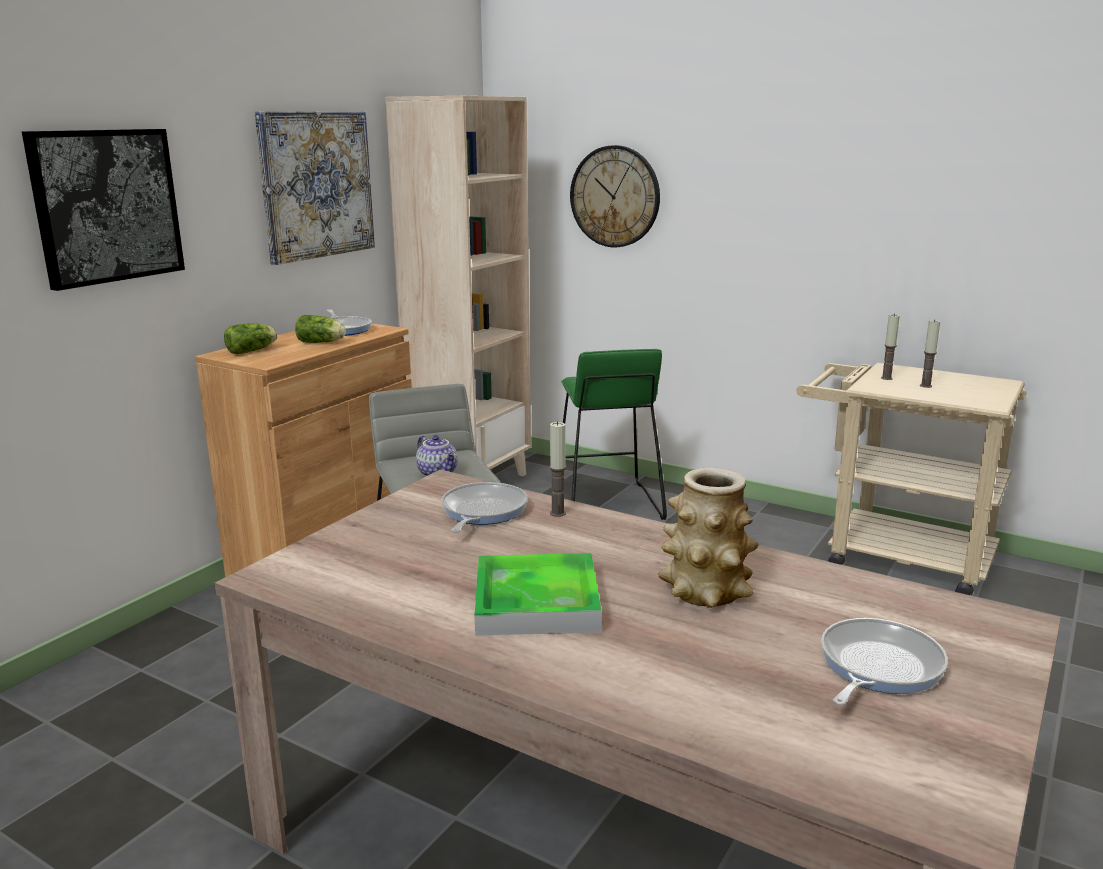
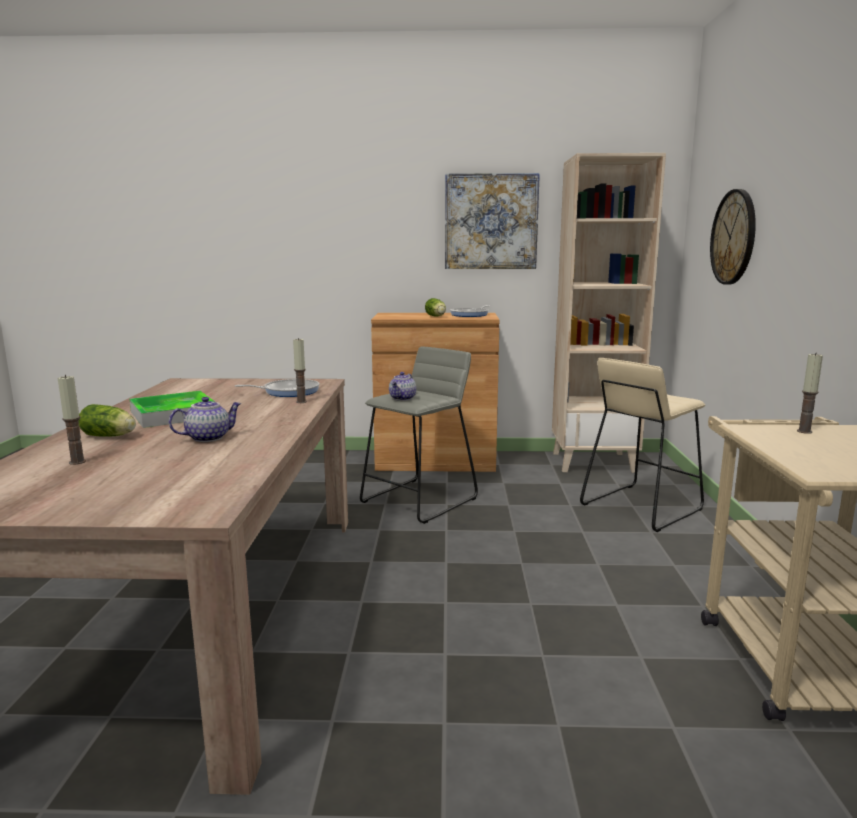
camera: 60 degrees right, 5 degrees down
picture [22,129,185,291] -> none
lettuce [224,323,278,354] -> lettuce moved to [78,404,136,436]
green stool [561,349,667,520] -> beige stool [580,358,705,532]
vase [658,467,758,608] -> teapot [169,397,242,442]
frying pan [821,618,948,706] -> none
candle [920,319,940,388] -> candle moved to [58,375,86,465]

